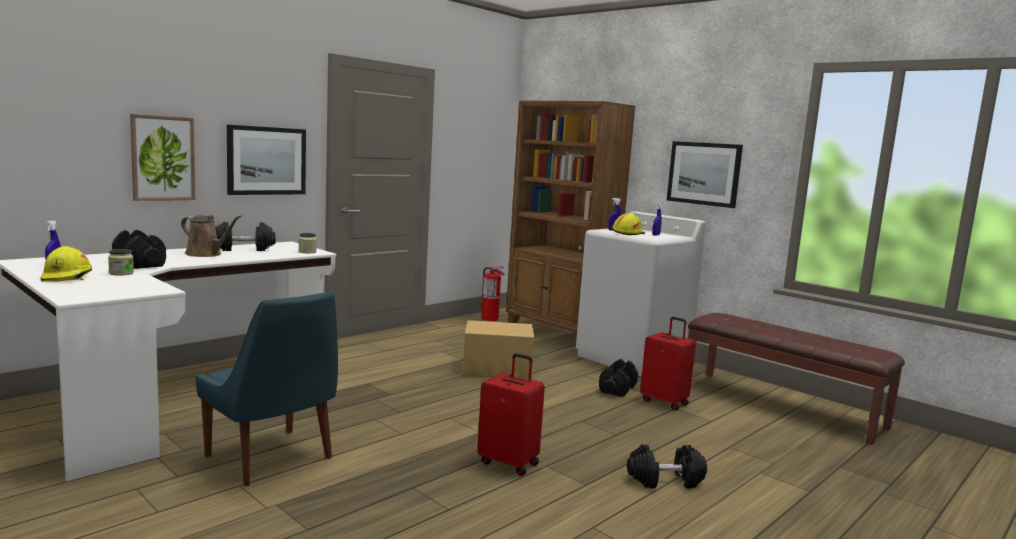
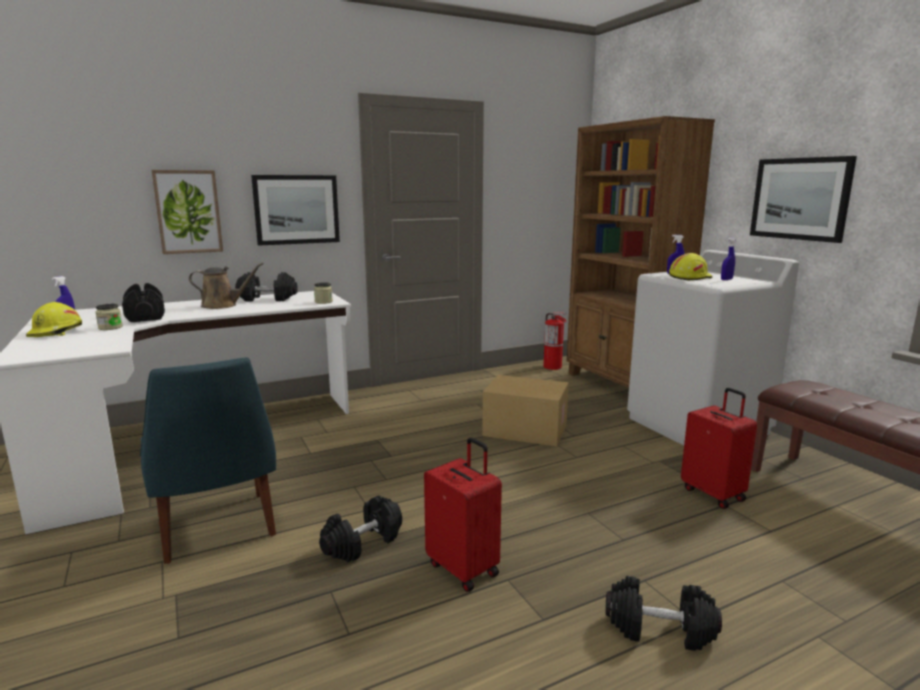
camera: 20 degrees right, 5 degrees up
brown watering can [181,215,241,257] -> brown watering can turned 45 degrees counterclockwise [189,262,264,309]
black dumbbell [599,359,638,397] -> black dumbbell moved to [319,495,402,562]

